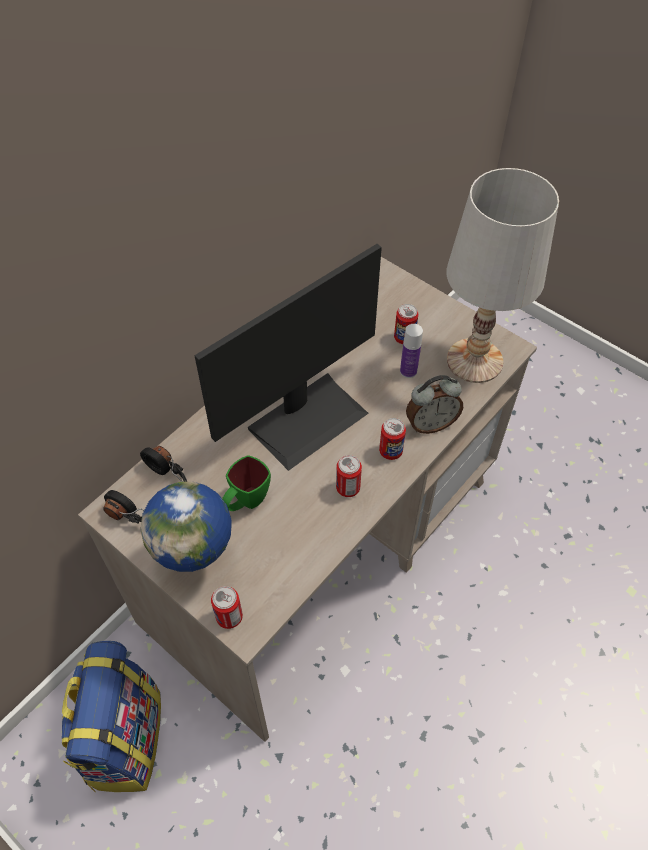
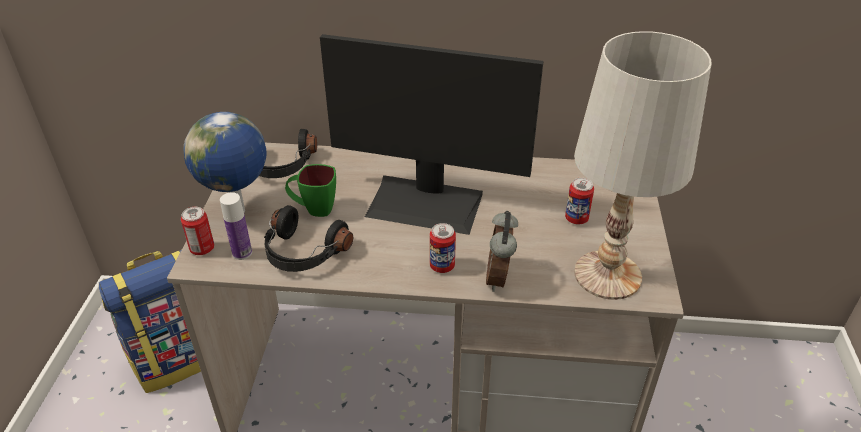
camera: 55 degrees right, 15 degrees down
can [336,455,362,497] -> none
bottle [400,324,423,378] -> bottle moved to [220,192,252,260]
alarm clock [406,375,463,434] -> alarm clock turned 60 degrees clockwise [486,211,518,292]
none -> black headphones [264,205,353,272]

